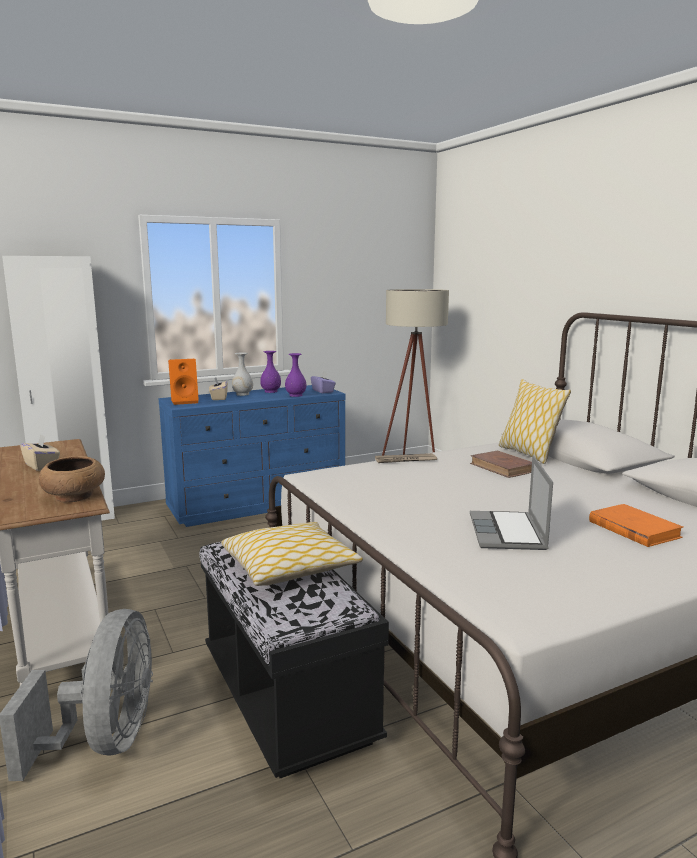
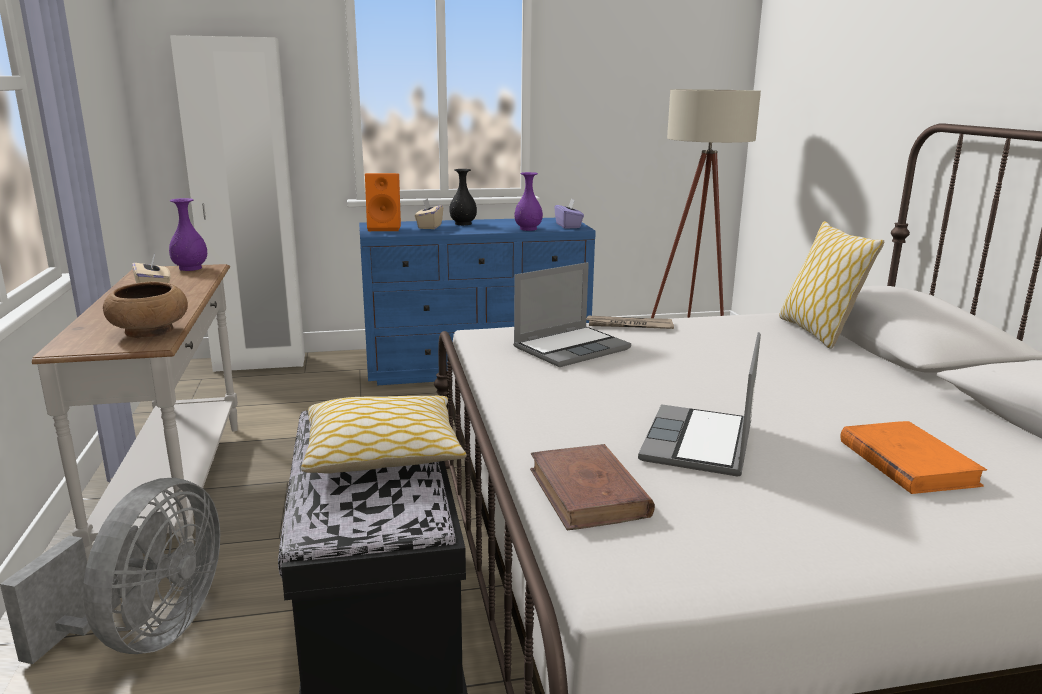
camera: 15 degrees right, 5 degrees up
white vase [232,352,253,396] -> black vase [450,169,477,225]
purple vase [260,351,281,393] -> purple vase moved to [169,198,207,271]
brown book [470,450,532,478] -> brown book moved to [530,444,655,530]
none -> laptop [513,262,631,367]

